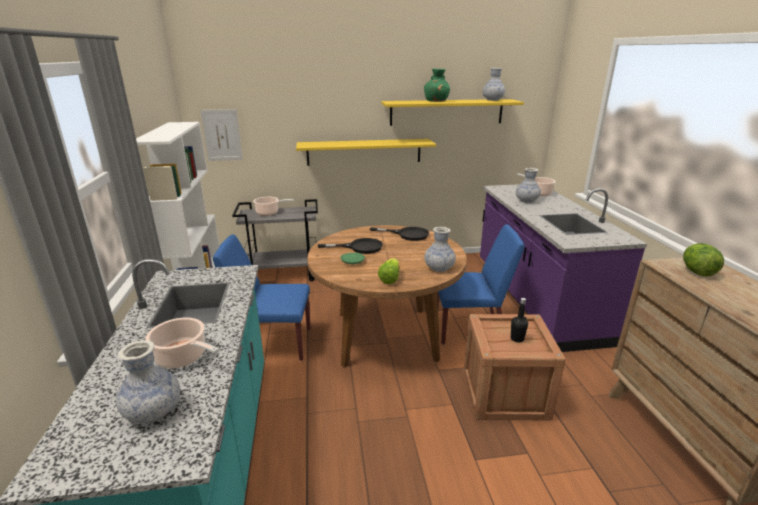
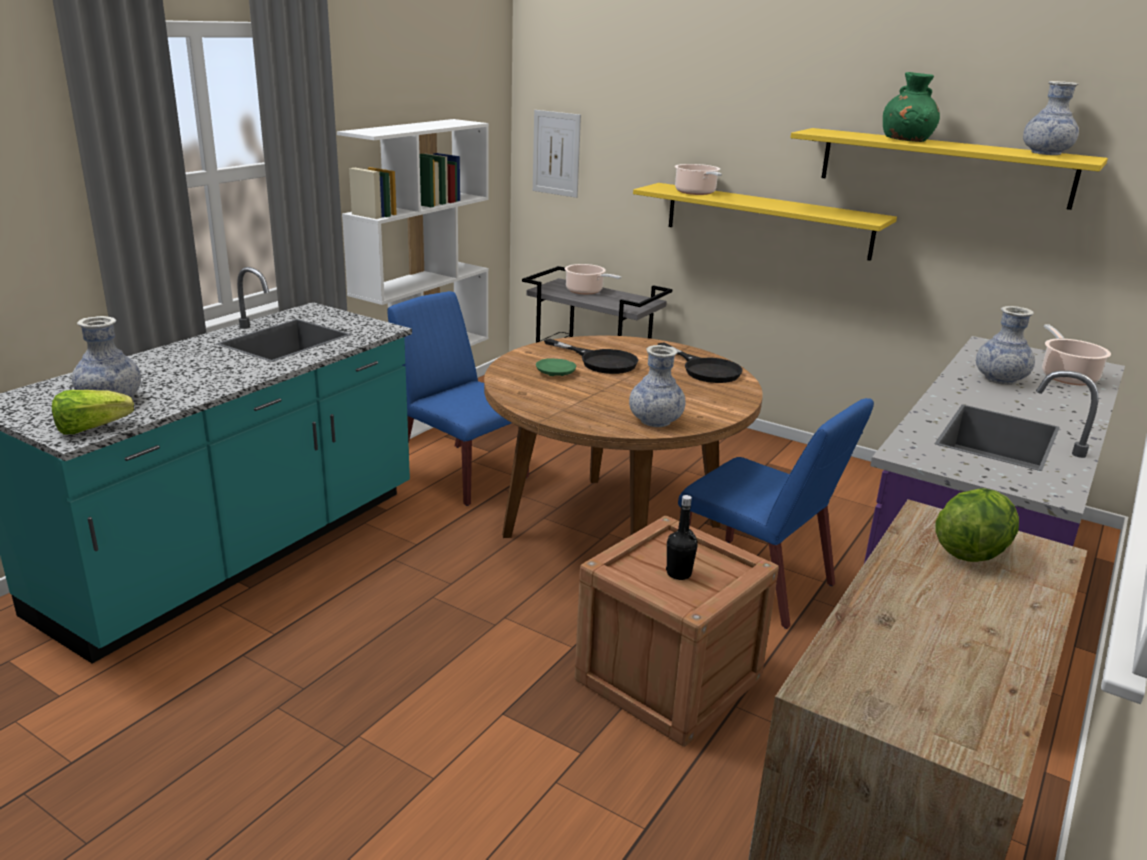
camera: 40 degrees right, 0 degrees up
cooking pot [145,317,219,368] -> cooking pot moved to [675,164,722,195]
lettuce [378,258,399,284] -> lettuce moved to [52,390,134,435]

